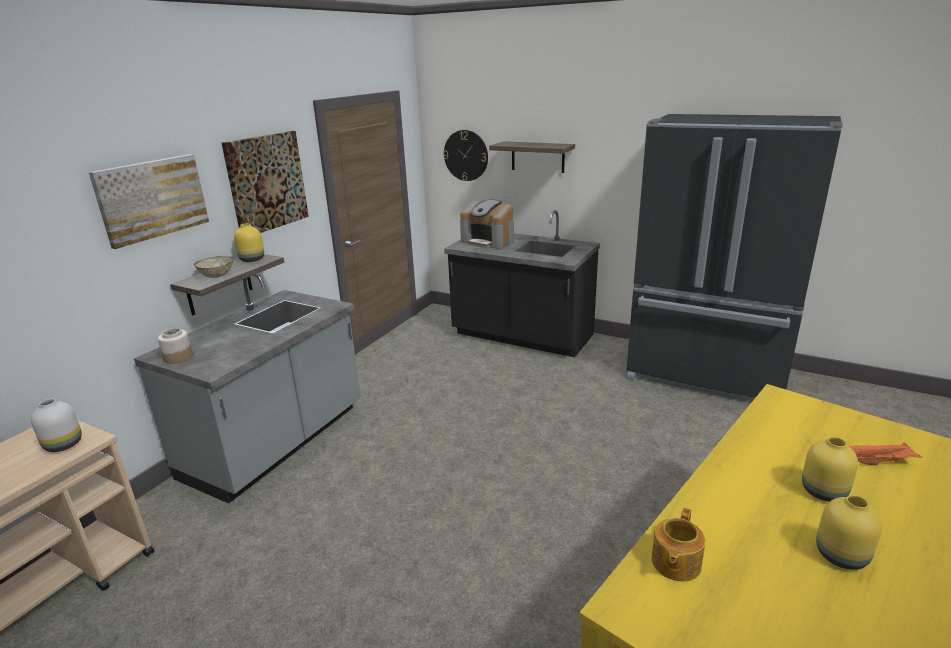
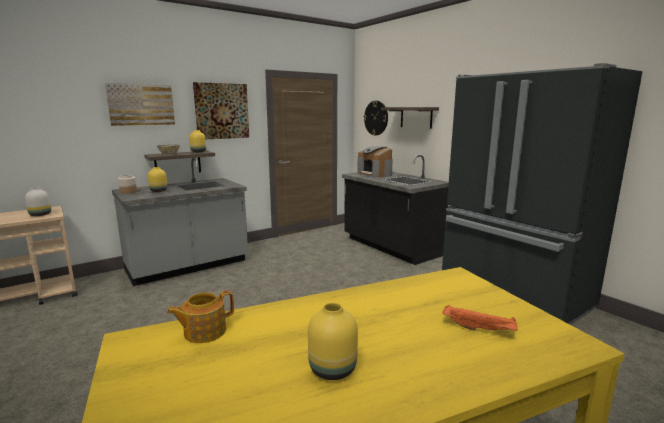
camera: 25 degrees right, 10 degrees down
yellow vase [802,437,858,502] -> yellow vase moved to [148,167,167,192]

